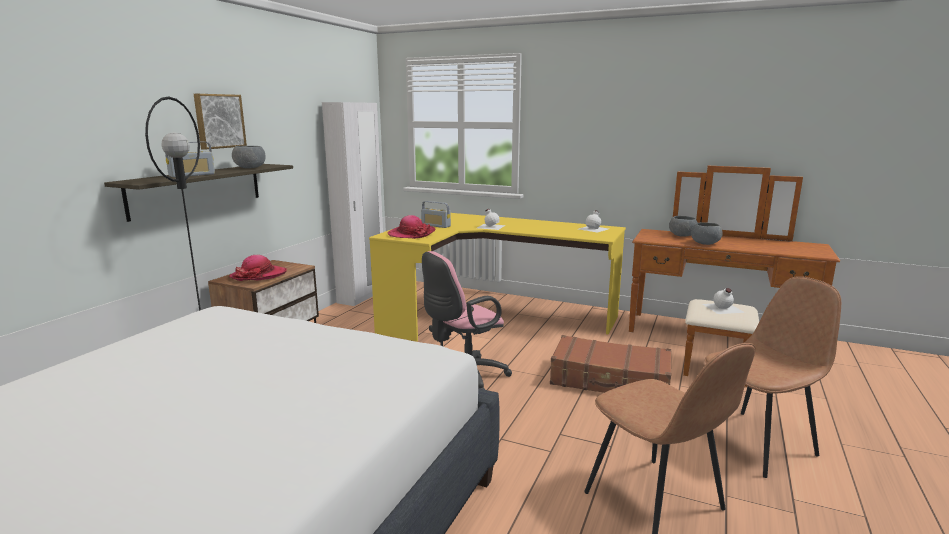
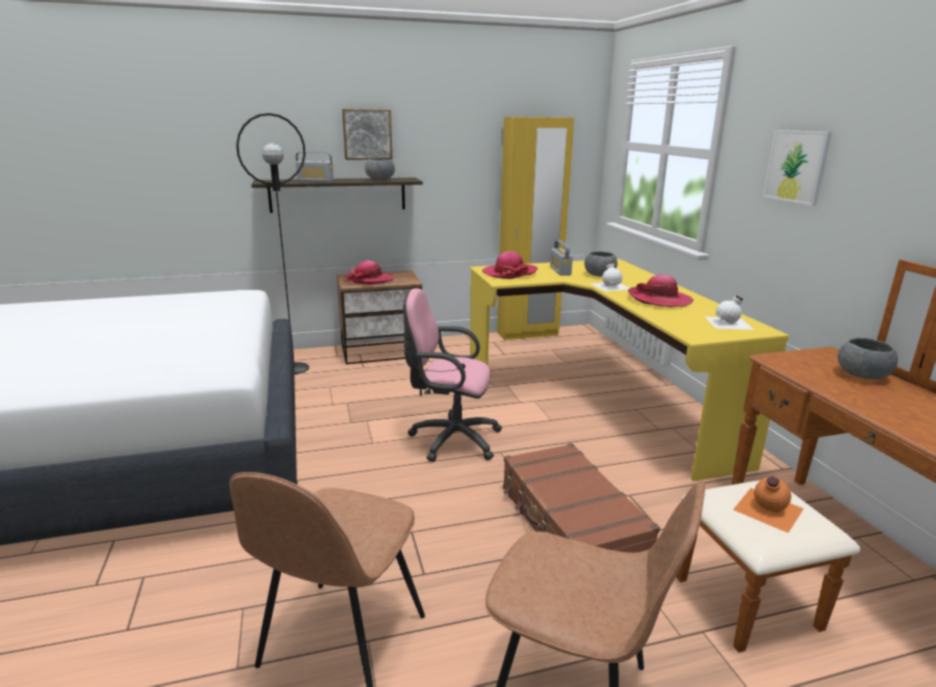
camera: 50 degrees right, 5 degrees up
white wardrobe [322,102,383,306] -> yellow wardrobe [497,117,574,340]
grey bowl [691,222,723,245] -> grey bowl moved to [584,252,617,276]
white bottle [703,288,745,314] -> orange bottle [733,476,804,533]
none -> hat [628,274,693,307]
none -> picture [763,130,832,206]

